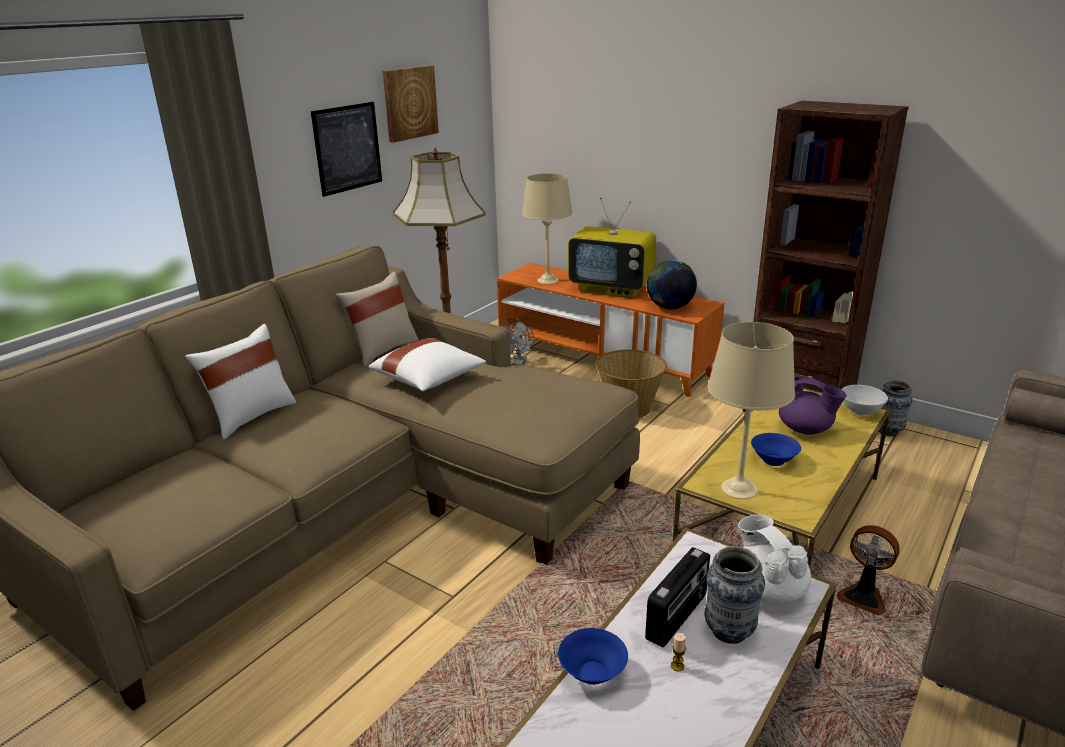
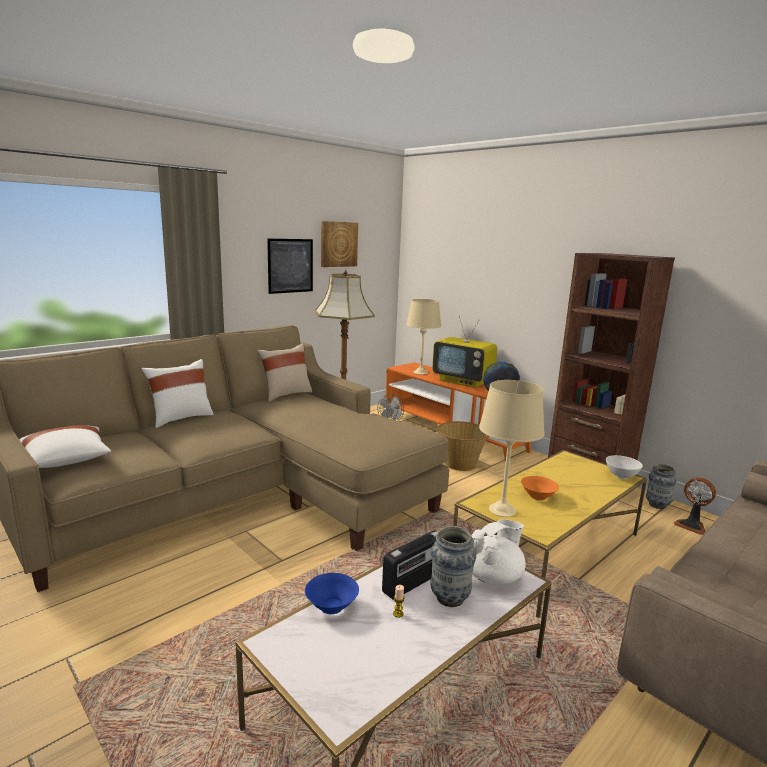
camera: 10 degrees right, 10 degrees down
white pillow [368,338,486,392] -> white pillow moved to [19,425,111,468]
white teapot [738,515,811,605] -> white teapot turned 60 degrees clockwise [472,519,526,585]
blue bowl [751,433,801,466] -> orange bowl [521,476,559,501]
purple teapot [779,378,847,435] -> none
fan [837,525,900,615] -> fan moved to [673,477,716,535]

